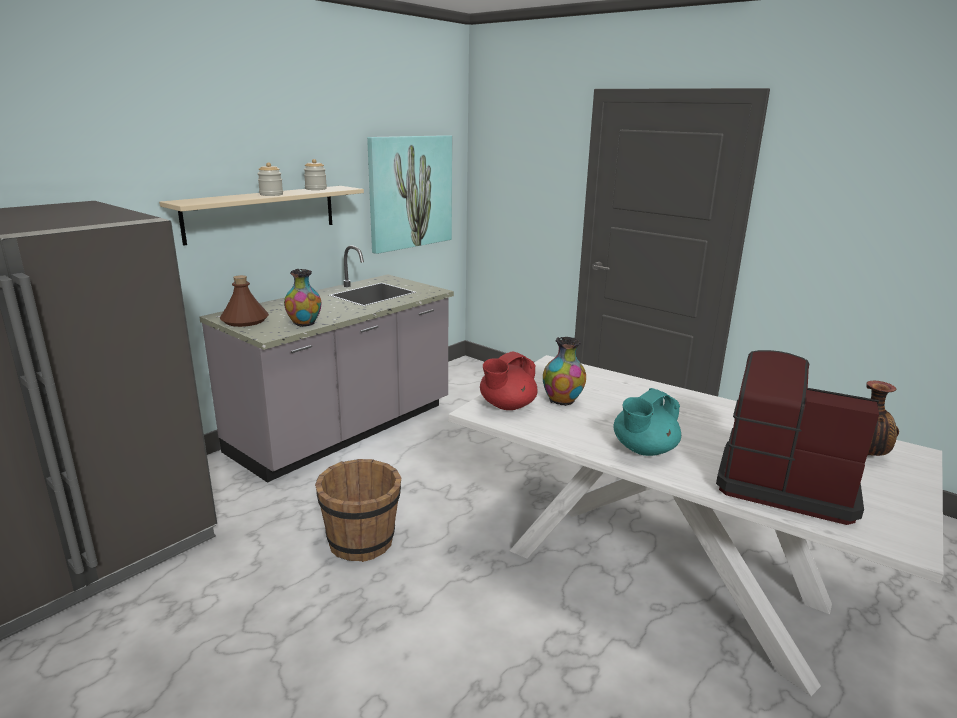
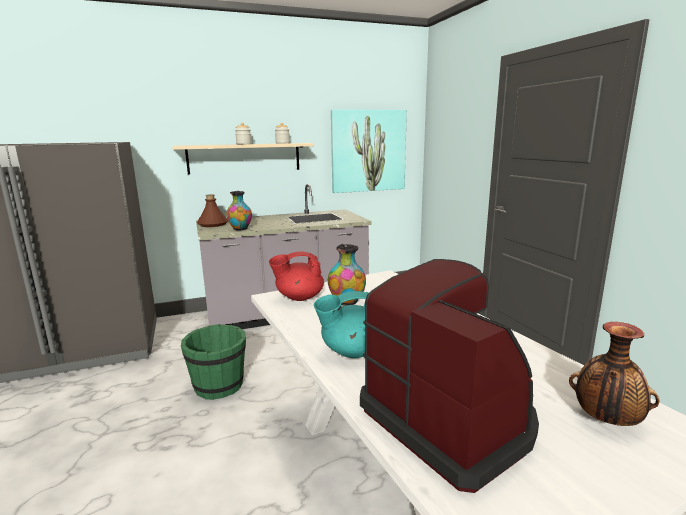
camera: 30 degrees right, 5 degrees down
brown bucket [315,459,401,562] -> green bucket [181,324,246,400]

